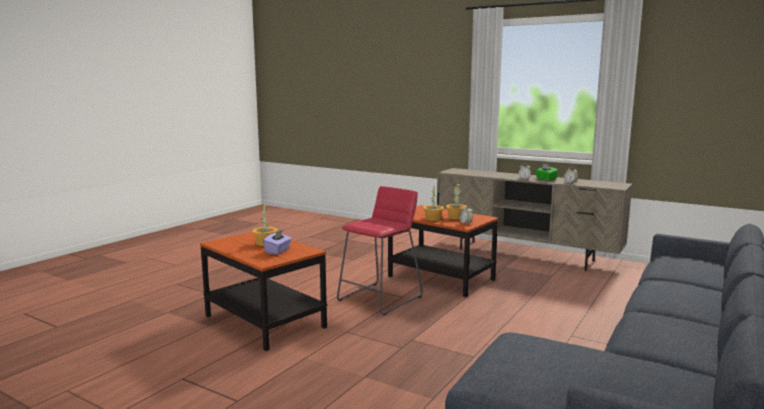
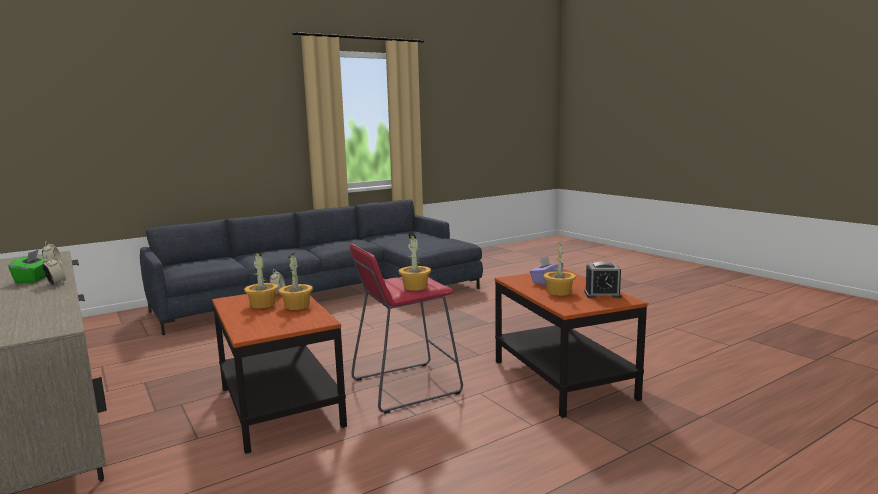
camera: 155 degrees left, 0 degrees up
none -> potted plant [399,235,431,291]
none -> alarm clock [584,261,622,298]

